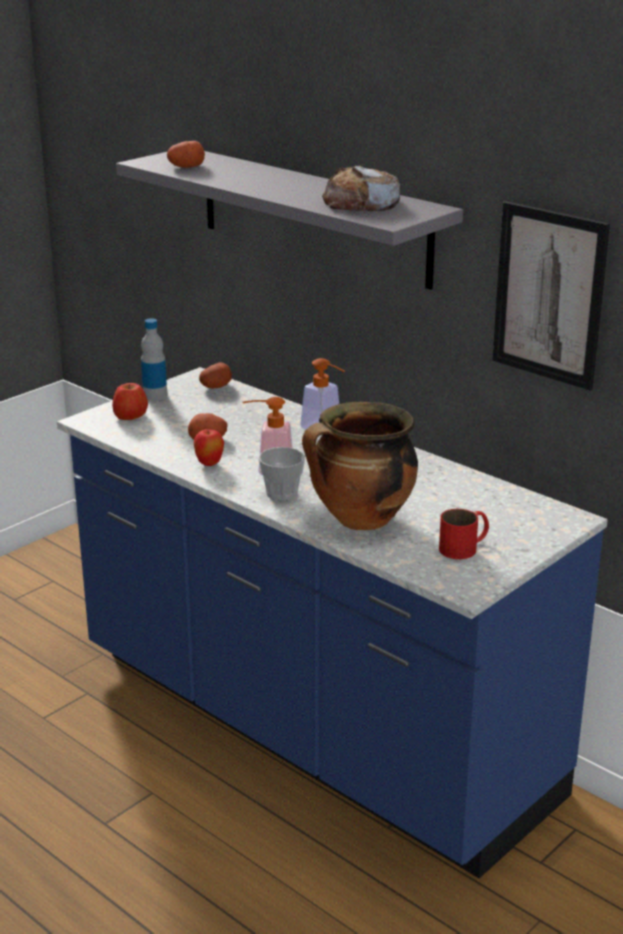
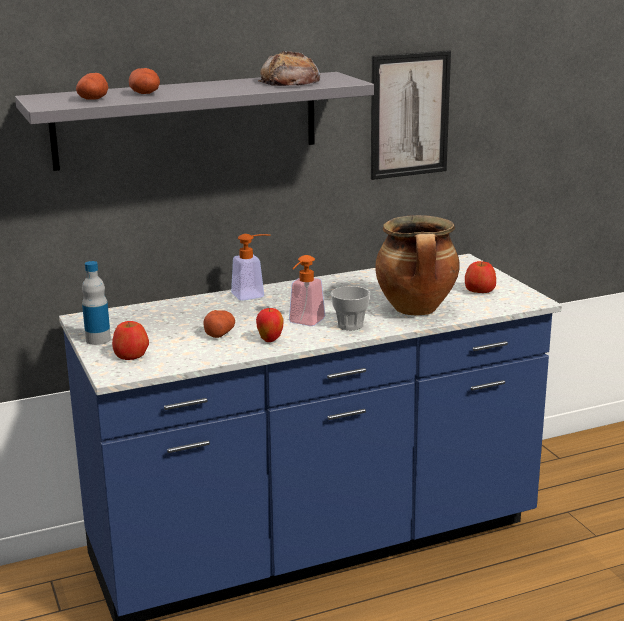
camera: 65 degrees left, 5 degrees down
potato [199,362,232,388] -> potato moved to [129,68,160,94]
red mug [439,509,489,559] -> apple [465,261,496,293]

